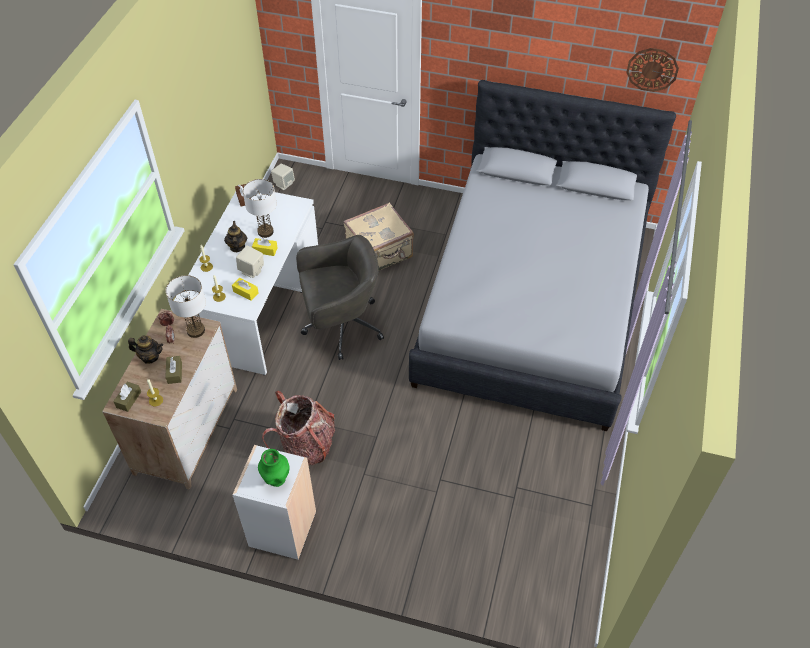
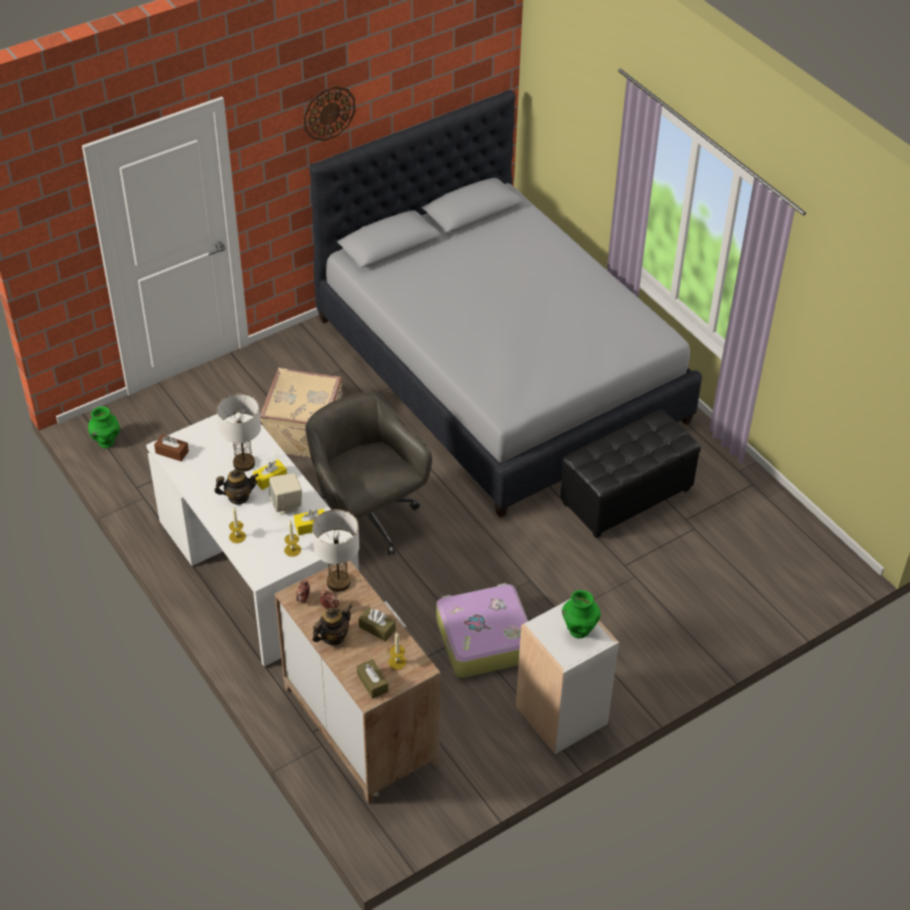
camera: 50 degrees left, 5 degrees down
teapot [224,221,247,252] -> teapot turned 135 degrees clockwise [214,469,259,505]
backpack [262,391,335,466] -> suitcase [436,583,528,678]
beige speaker [271,164,295,190] -> green vase [88,406,120,448]
grey office chair [296,235,384,360] -> grey office chair turned 60 degrees counterclockwise [305,393,432,555]
wall clock [626,48,679,92] -> wall clock moved to [303,86,356,141]
none -> black ottoman [560,410,701,538]

